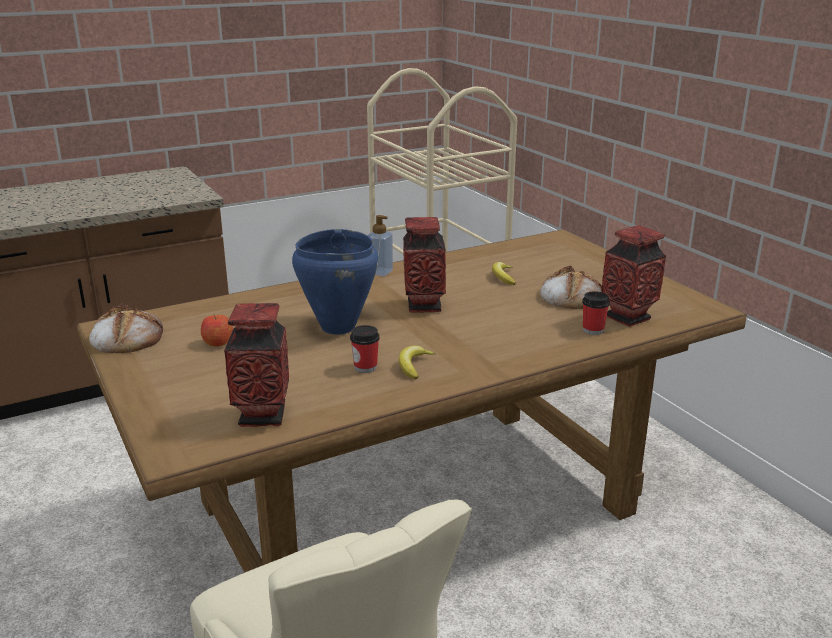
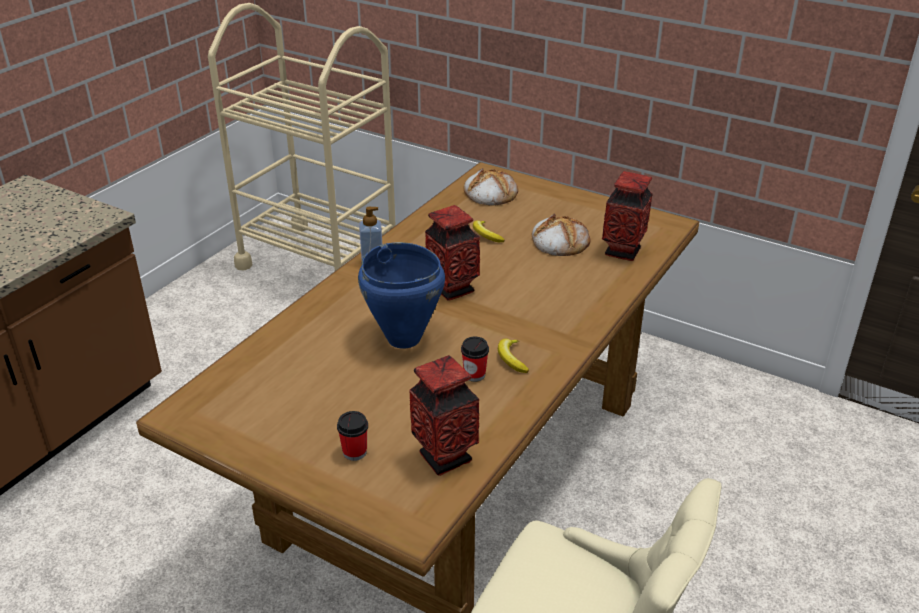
camera: 30 degrees left, 10 degrees up
bread [89,304,163,353] -> bread moved to [464,168,518,206]
apple [201,314,233,347] -> none
cup [582,291,610,335] -> cup moved to [337,411,368,461]

